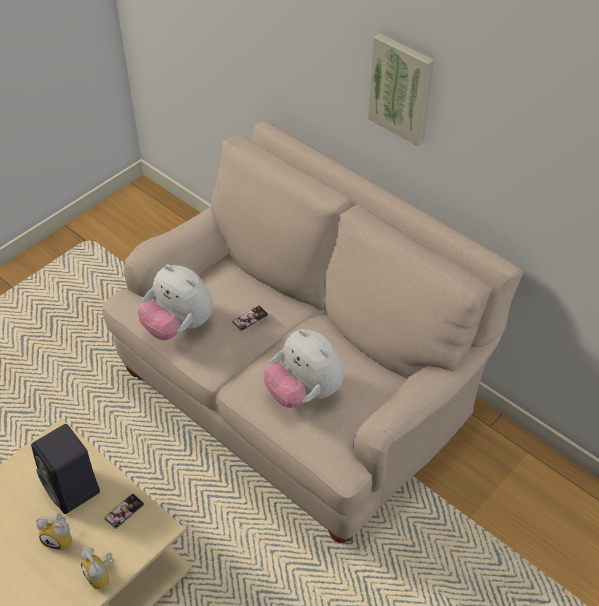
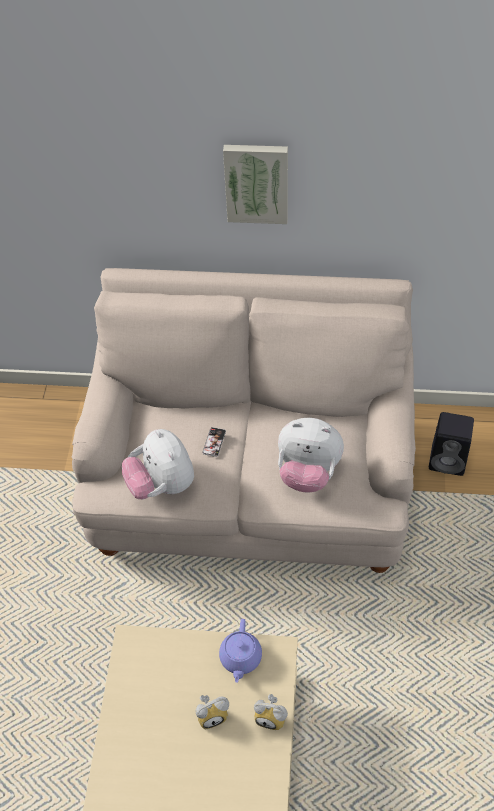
camera: 35 degrees left, 5 degrees up
black speaker [31,424,100,514] -> black speaker moved to [429,412,474,476]
phone [105,494,144,529] -> purple teapot [219,619,262,683]
plush toy [137,264,213,340] -> plush toy turned 60 degrees clockwise [122,429,194,499]

